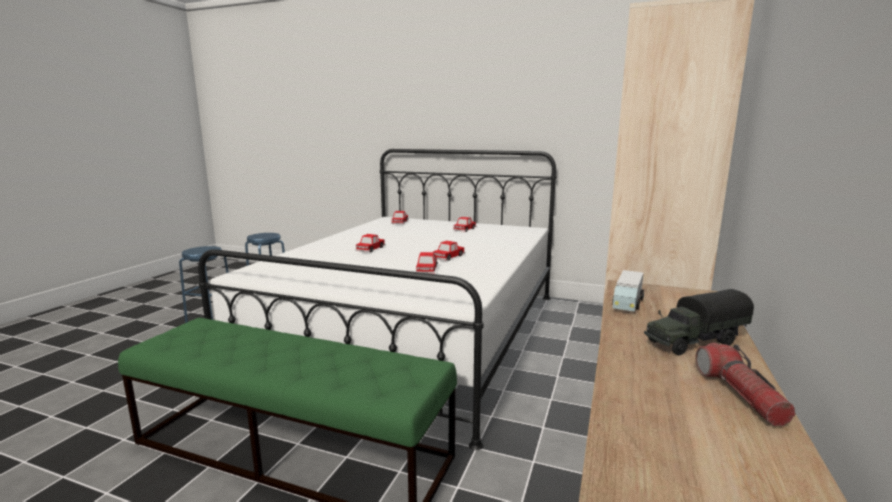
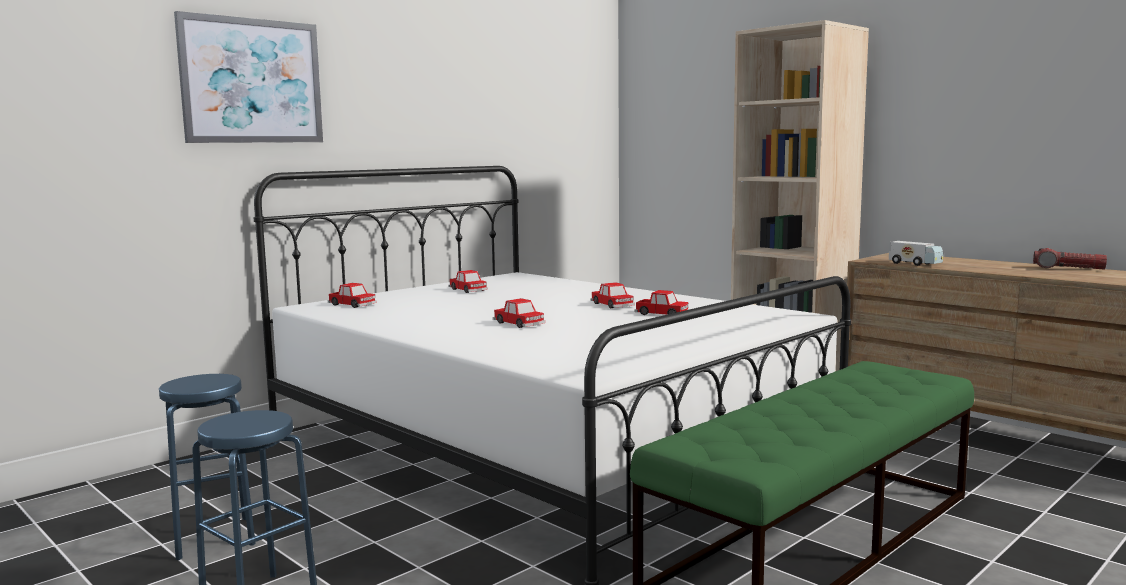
camera: 65 degrees left, 5 degrees down
toy truck [644,289,754,355] -> none
none -> picture [174,11,323,143]

